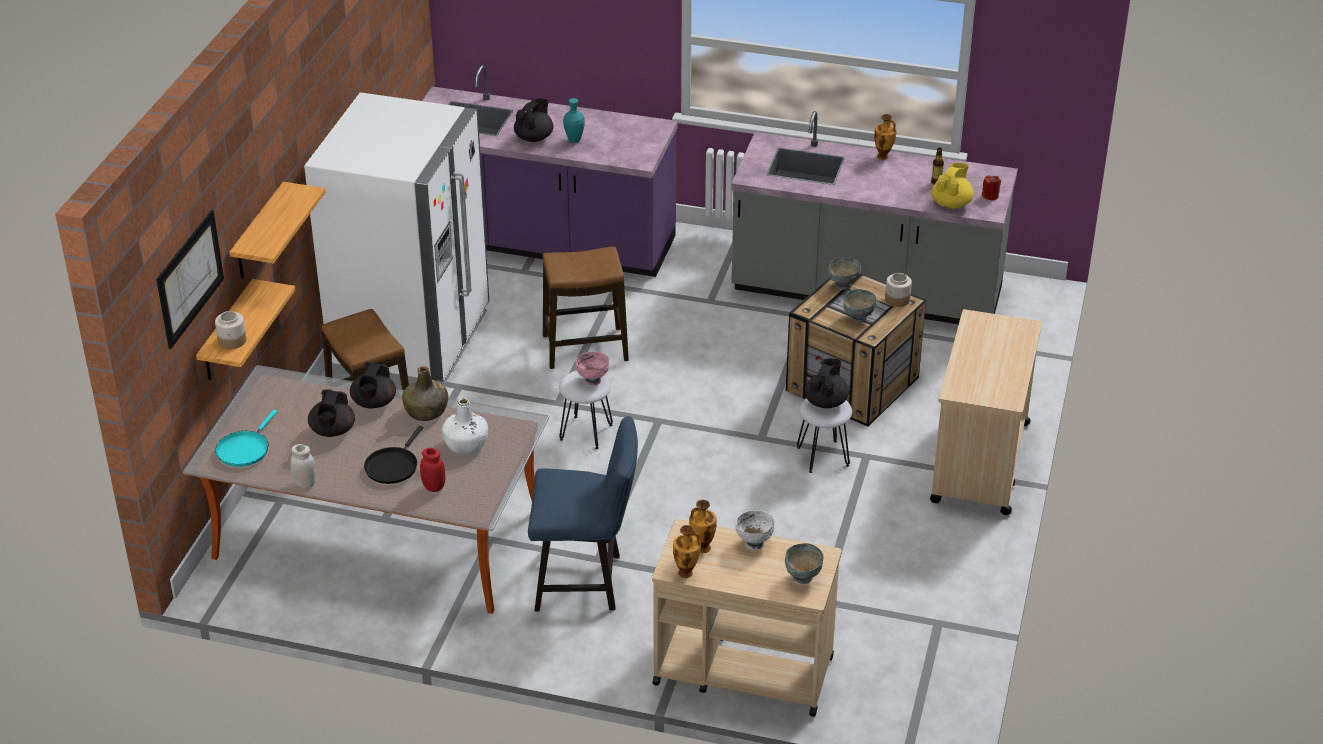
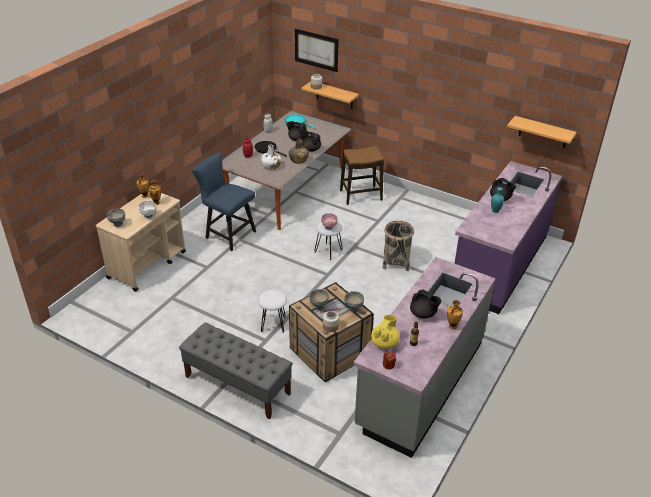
camera: 105 degrees right, 0 degrees up
shelf [229,182,326,279] -> shelf moved to [507,116,577,148]
white fridge [304,92,489,386] -> none
blue chair [528,416,638,612] -> blue chair turned 105 degrees clockwise [192,152,256,251]
stool [542,246,629,369] -> basket [383,221,414,271]
black teapot [805,358,849,408] -> black teapot moved to [410,290,441,319]
beige cart [930,309,1042,515] -> grey bench [179,322,293,419]
yellow teapot [931,163,974,209] -> yellow teapot turned 105 degrees counterclockwise [371,315,400,349]

